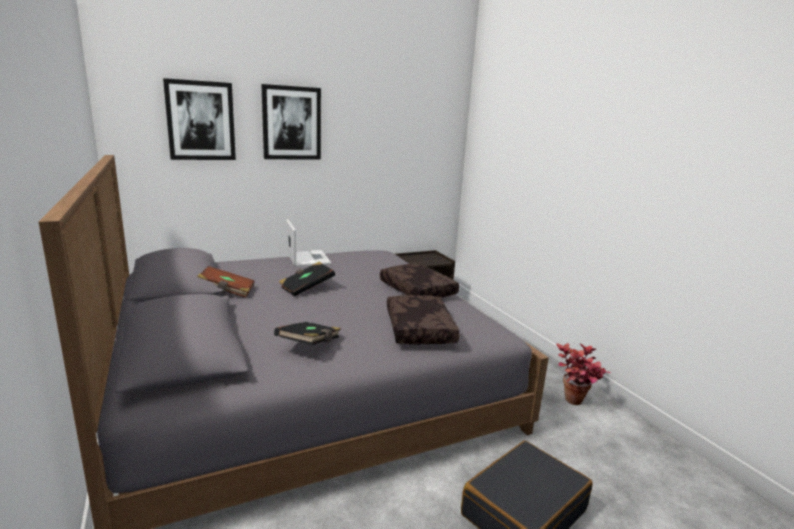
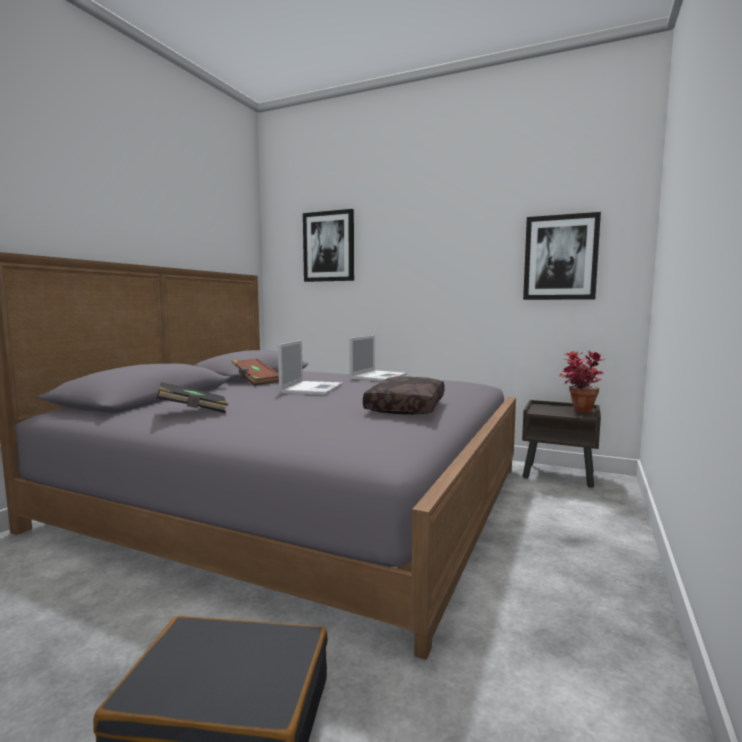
camera: 50 degrees right, 10 degrees down
picture [261,84,321,160] -> picture moved to [523,212,601,300]
black book [279,262,335,297] -> laptop [278,340,342,395]
brown pillow [387,295,460,344] -> none
potted plant [556,343,611,405] -> potted plant moved to [559,351,605,413]

